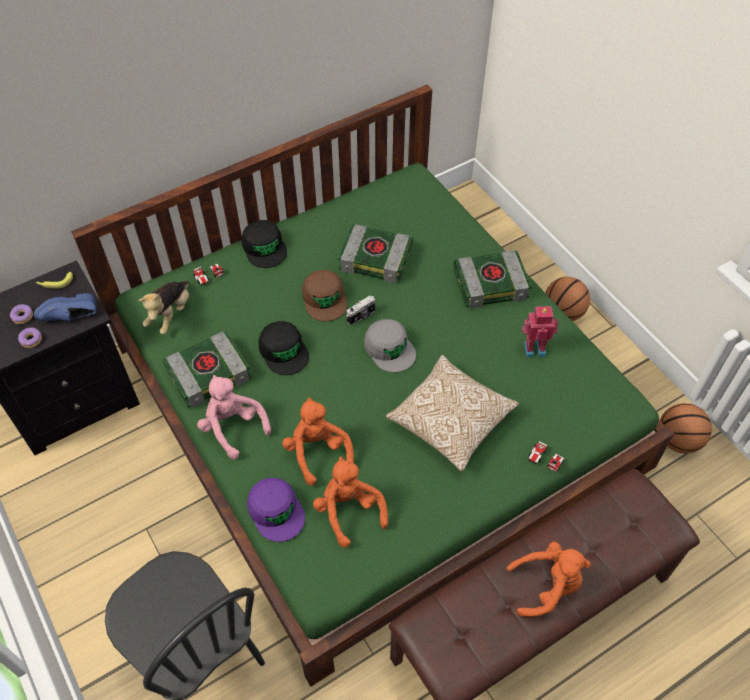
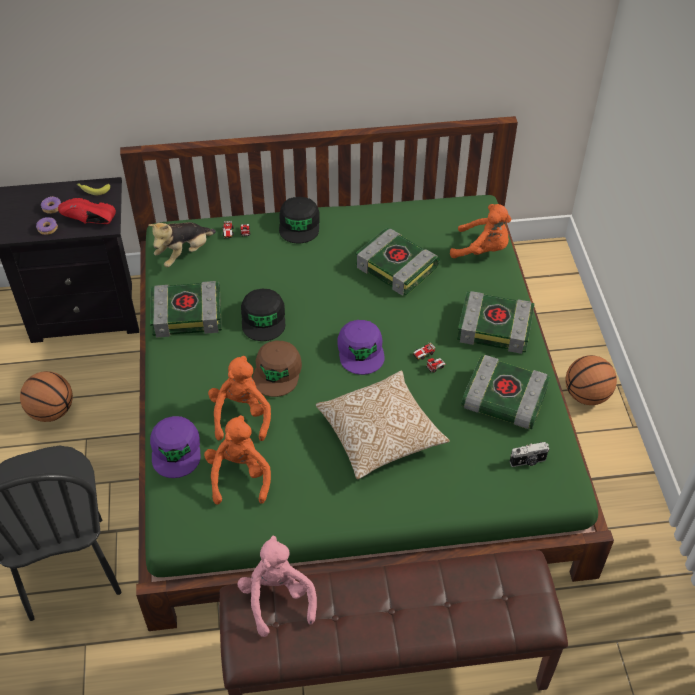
camera: 25 degrees right, 5 degrees down
blue shoe [34,293,96,321] -> red shoe [58,198,116,224]
pink plush toy [197,375,271,459] -> pink plush toy moved to [238,536,317,637]
brown cap [302,270,347,321] -> brown cap moved to [253,341,302,397]
camera [346,296,375,326] -> camera moved to [510,442,549,467]
grey cap [364,319,416,373] -> purple cap [337,320,385,375]
orange plush toy [506,541,591,617] -> orange plush toy moved to [450,204,511,258]
toy robot [522,306,558,357] -> book [461,355,550,429]
toy car [528,441,564,472] -> toy car moved to [413,342,445,373]
basketball [660,403,712,453] -> basketball moved to [20,371,73,422]

